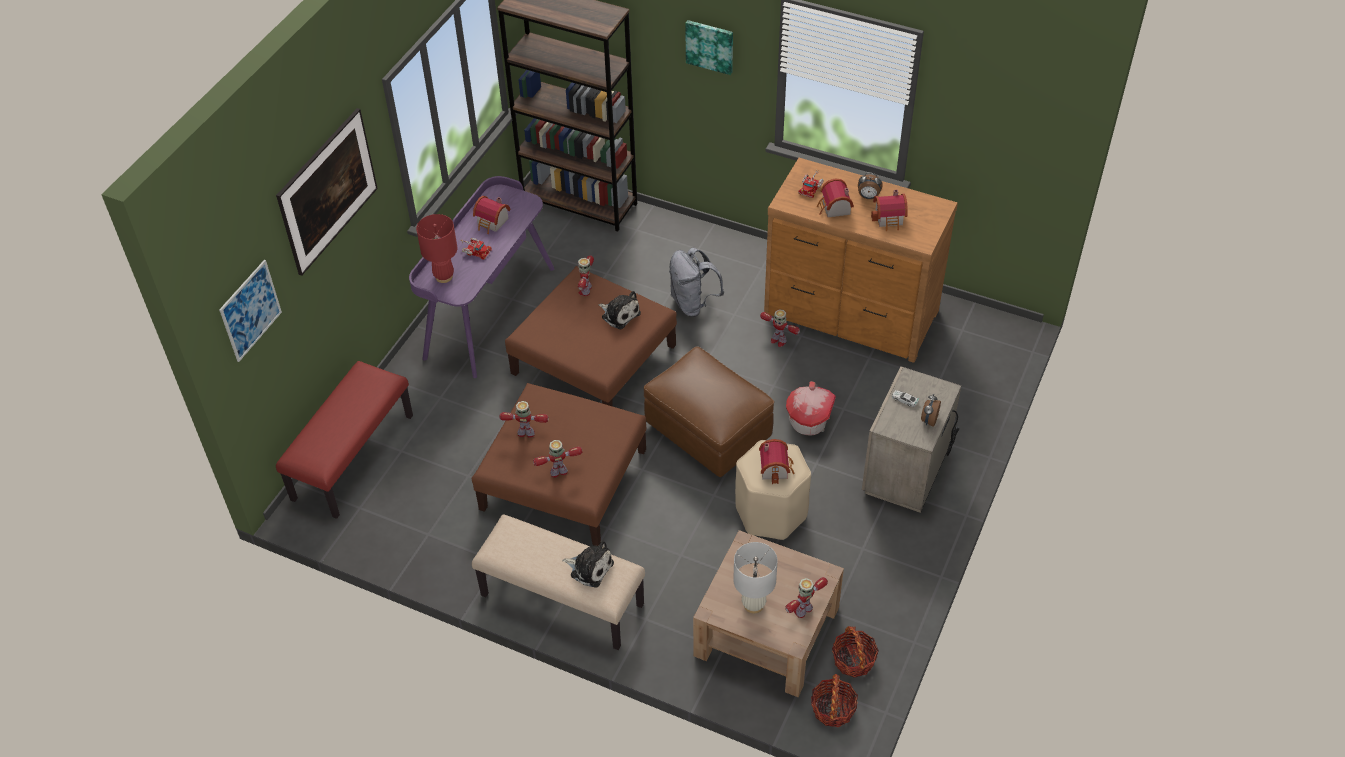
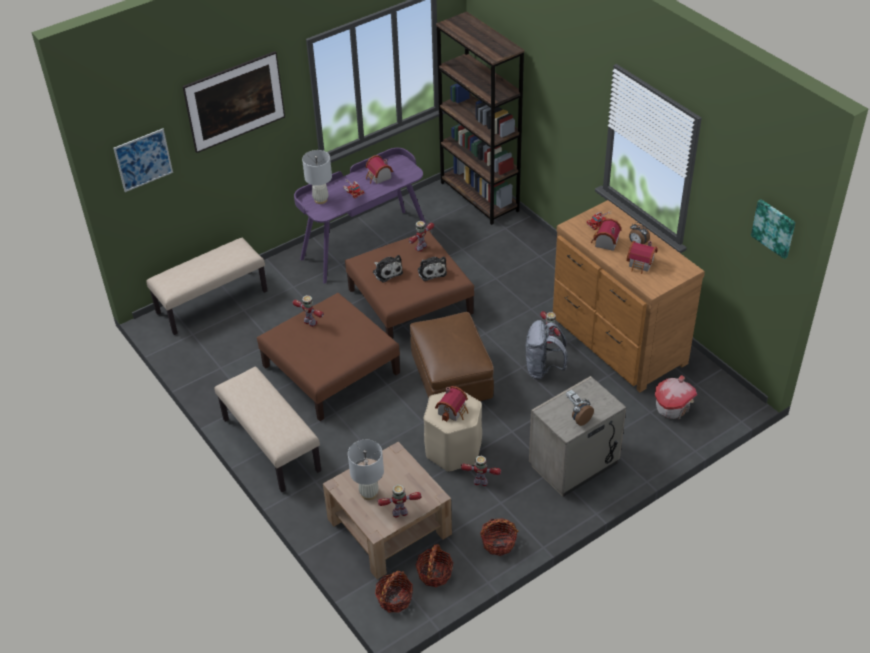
camera: 30 degrees right, 5 degrees down
red bench [276,361,413,519] -> beige bench [146,238,267,335]
red table lamp [416,214,457,283] -> white table lamp [302,150,332,204]
toy robot [533,440,582,478] -> toy robot moved to [461,456,501,486]
plush toy [562,540,614,588] -> plush toy moved to [373,255,403,283]
grey backpack [669,248,724,317] -> grey backpack moved to [526,320,568,379]
picture [685,20,733,75] -> picture moved to [751,199,795,259]
toy house [786,381,836,436] -> toy house moved to [655,375,697,419]
none -> basket [480,518,518,556]

